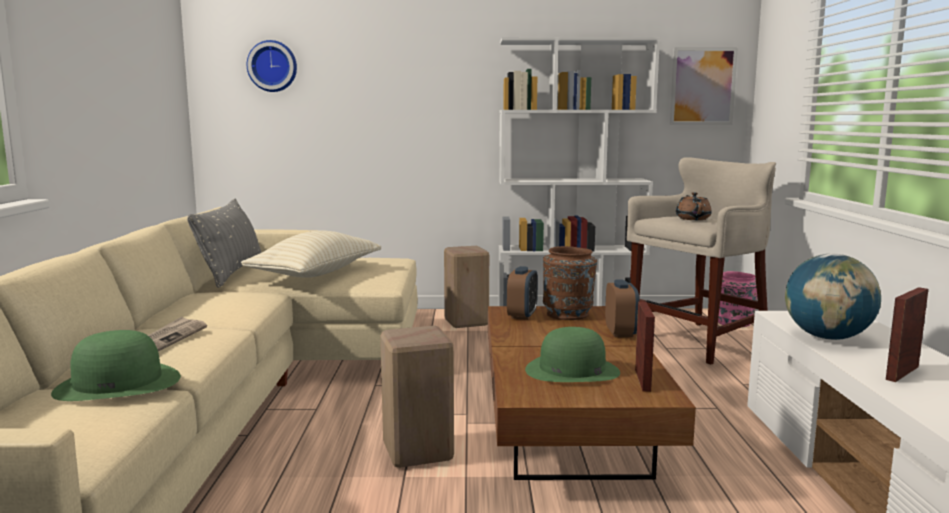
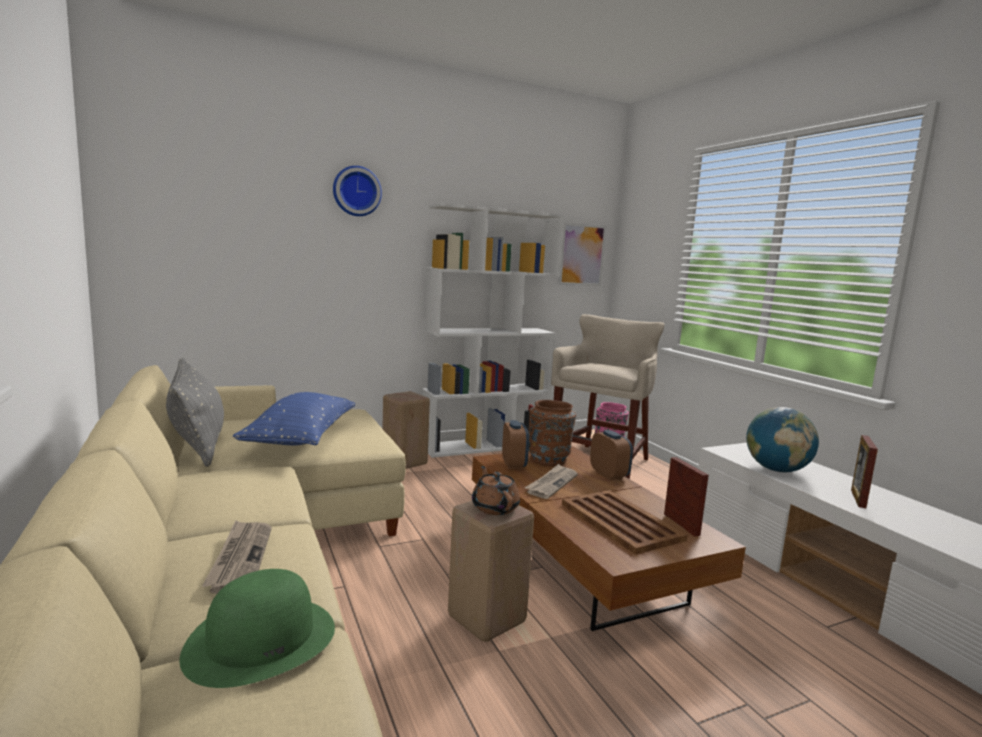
camera: 25 degrees left, 0 degrees up
beige pillow [241,230,381,278] -> blue pillow [233,392,355,445]
wall clock [247,40,297,92] -> wall clock moved to [333,166,382,216]
green hat [525,327,620,382] -> brown tray [562,490,687,555]
brown teapot [676,192,712,220] -> brown teapot moved to [472,466,520,515]
none -> newspaper [525,464,578,499]

